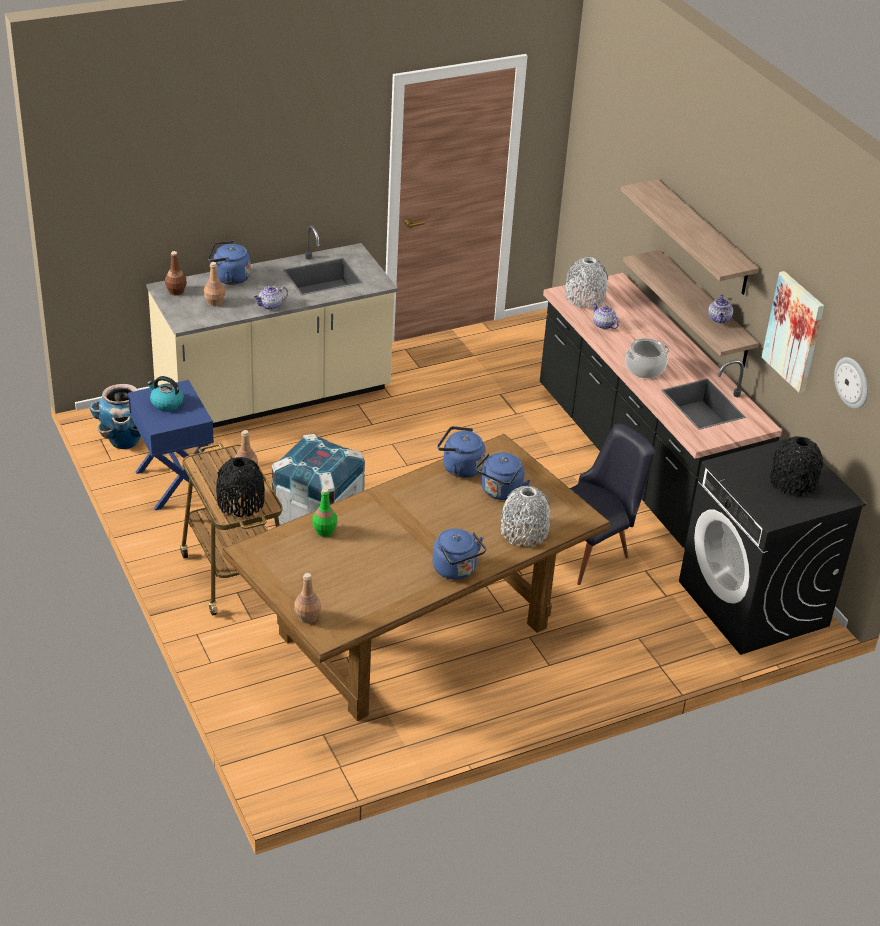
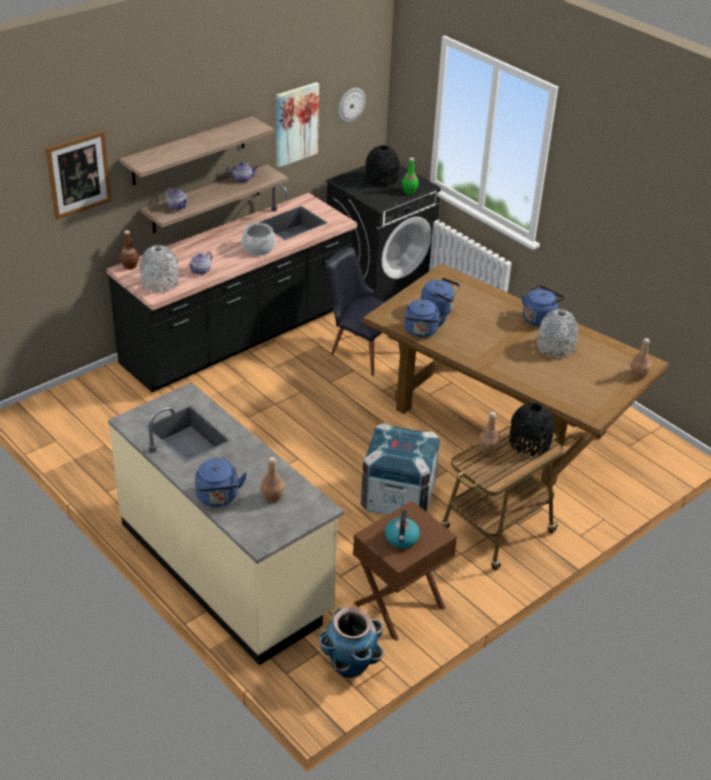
camera: 105 degrees left, 0 degrees up
blue nightstand [128,380,214,510] -> brown nightstand [353,501,457,641]
brown bottle [165,251,187,296] -> brown bottle moved to [120,230,139,270]
teapot [253,286,288,310] -> teapot moved to [165,188,188,210]
green bottle [312,488,337,537] -> green bottle moved to [402,158,419,194]
grey vase [501,486,550,547] -> grey vase moved to [537,309,579,358]
none -> picture [46,131,112,220]

